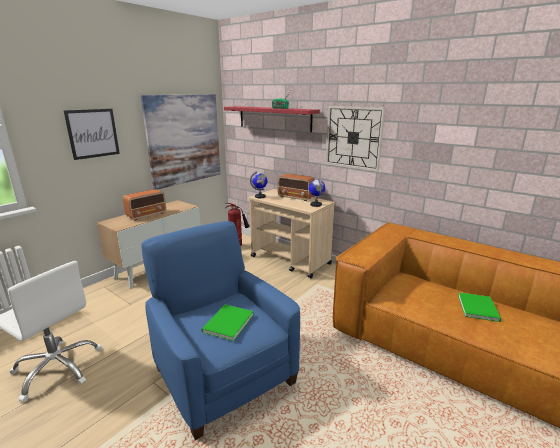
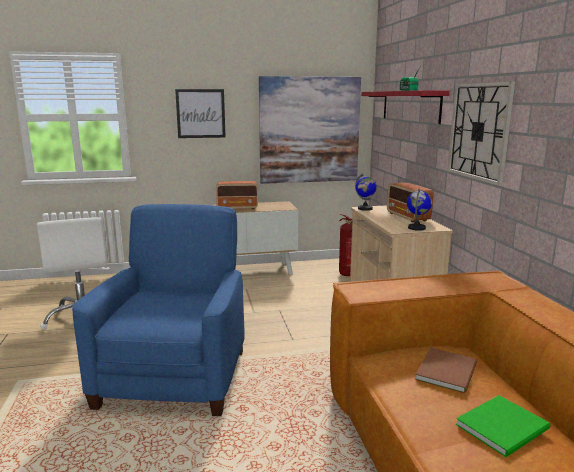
camera: 40 degrees right, 5 degrees down
green book [201,305,254,341] -> none
none -> brown book [415,348,477,393]

